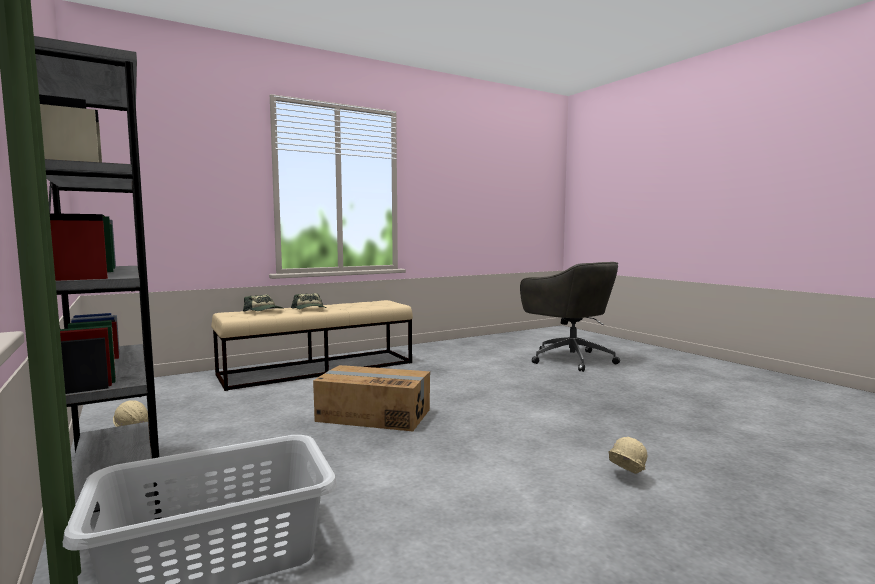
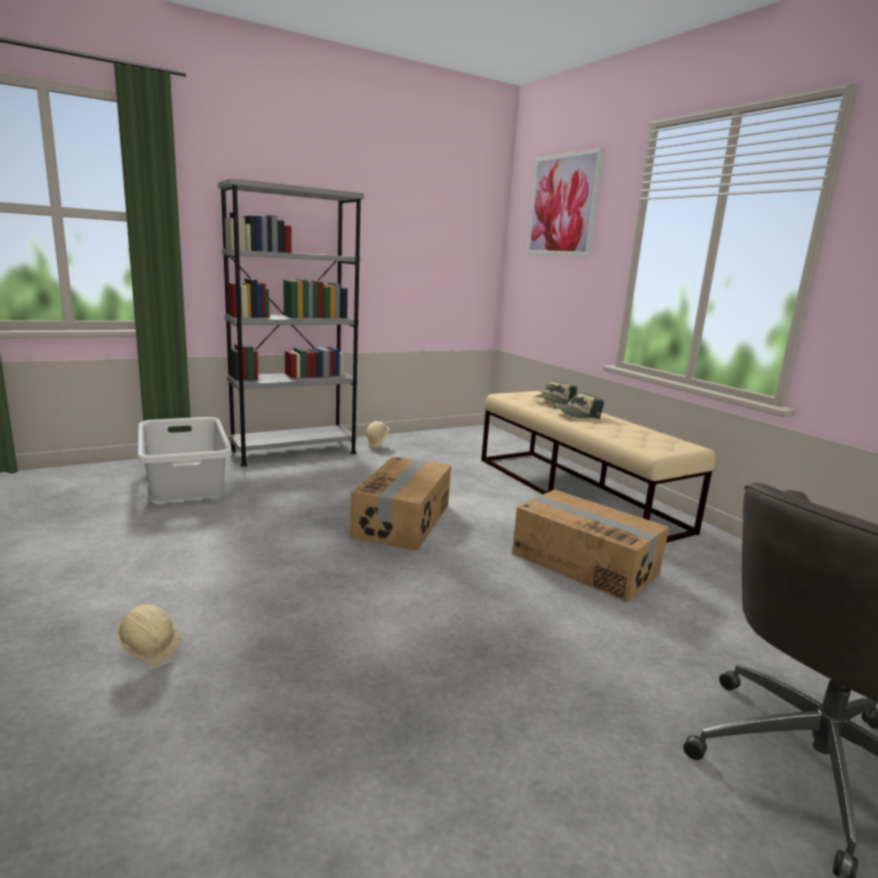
camera: 90 degrees right, 10 degrees up
none -> cardboard box [512,490,669,602]
none -> picture [526,148,604,257]

